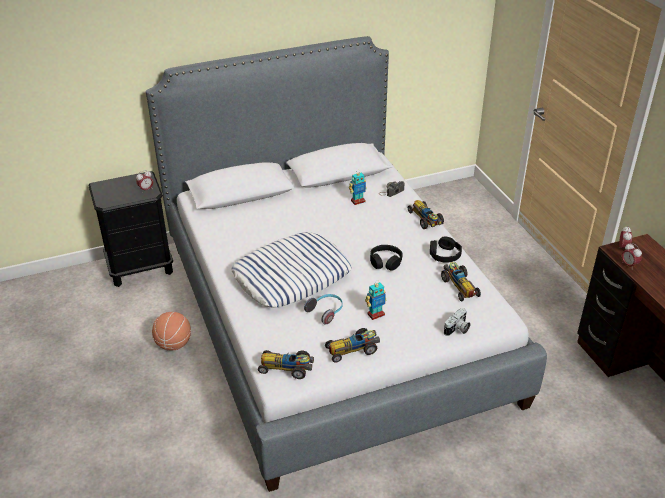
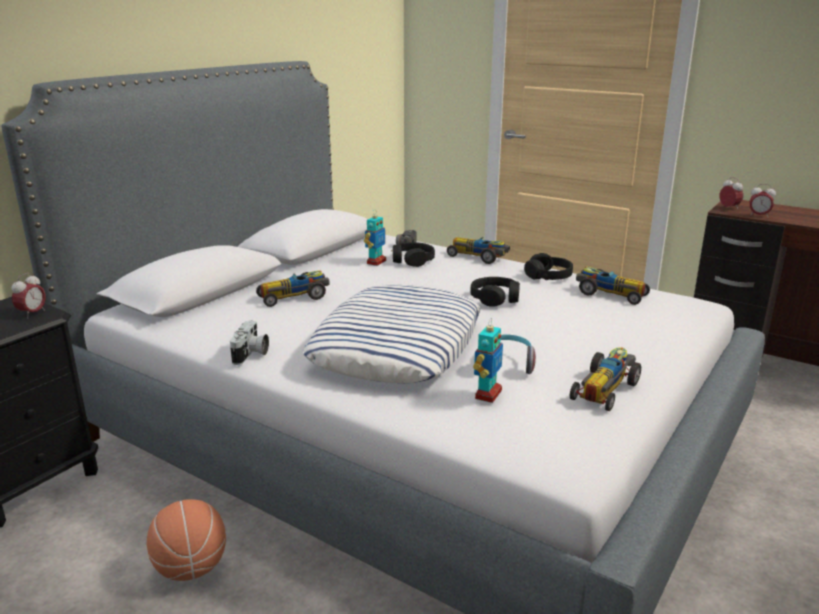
camera: 35 degrees left, 15 degrees down
toy car [258,350,314,379] -> toy car moved to [256,271,329,307]
toy robot [365,280,387,320] -> toy robot moved to [473,318,503,403]
camera [444,308,470,336] -> camera moved to [230,321,269,365]
none -> black headphones [393,242,435,267]

